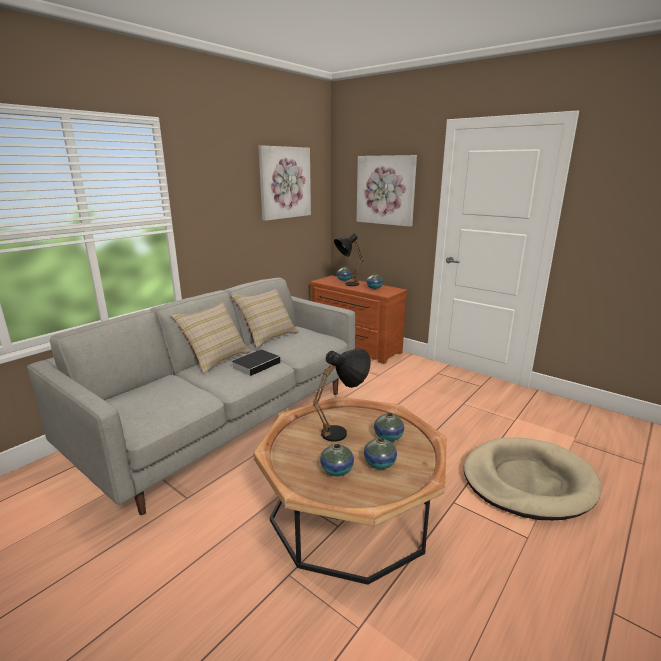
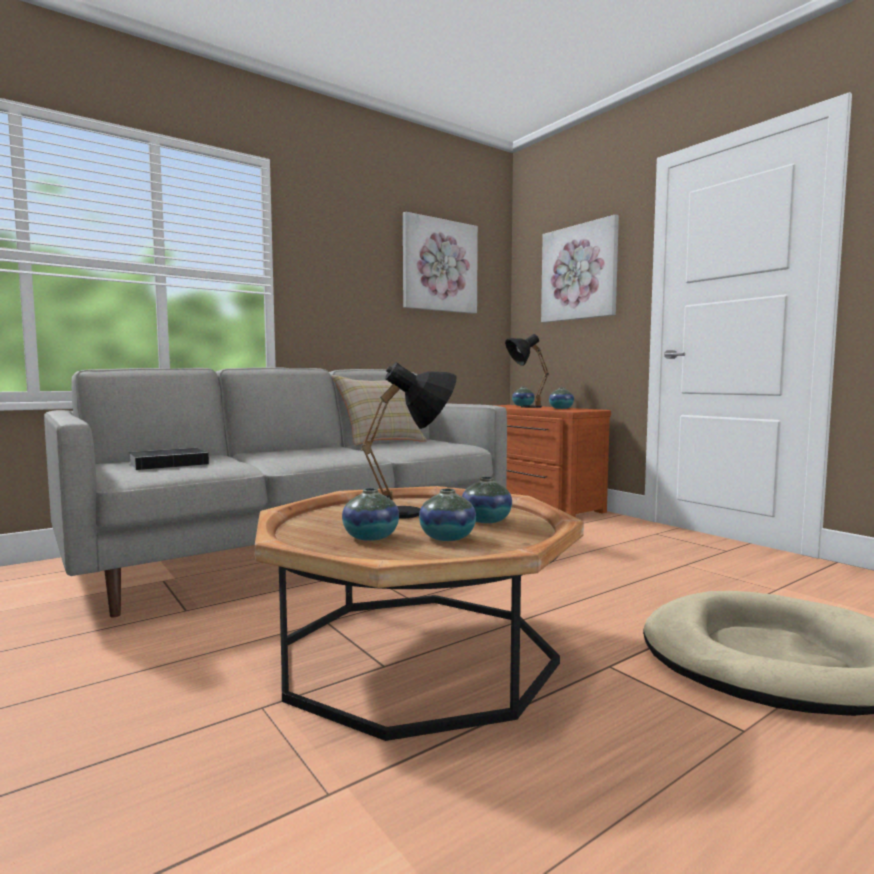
camera: 15 degrees right, 15 degrees down
beige pillow [171,302,252,374] -> none
book [231,349,284,376] -> book moved to [128,448,214,470]

